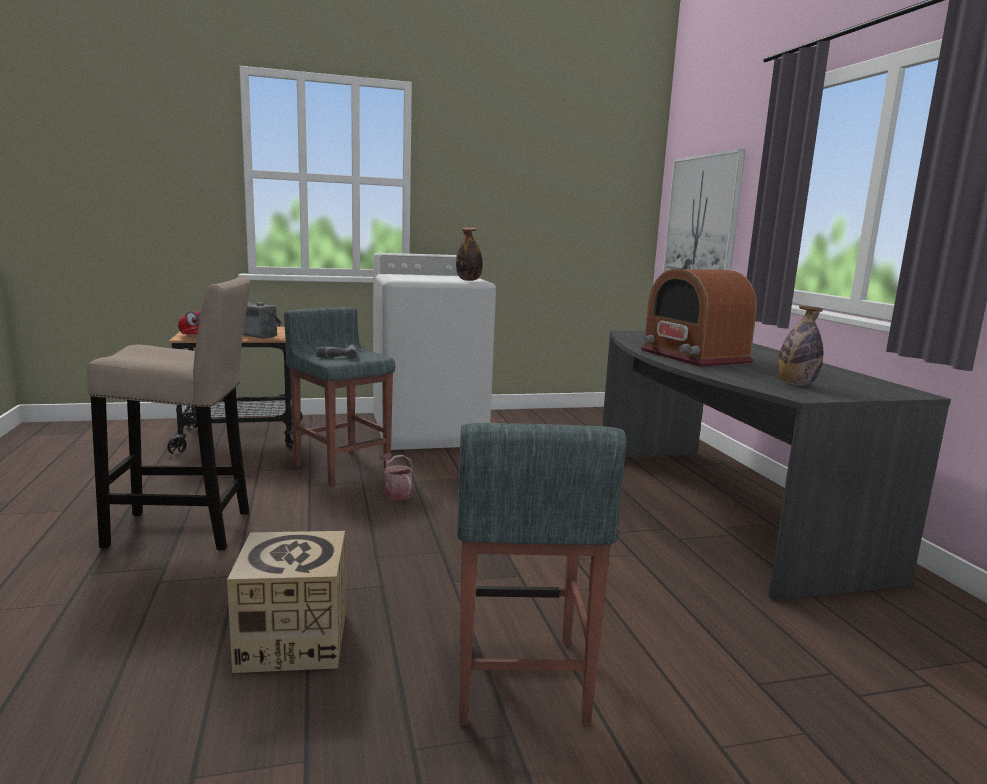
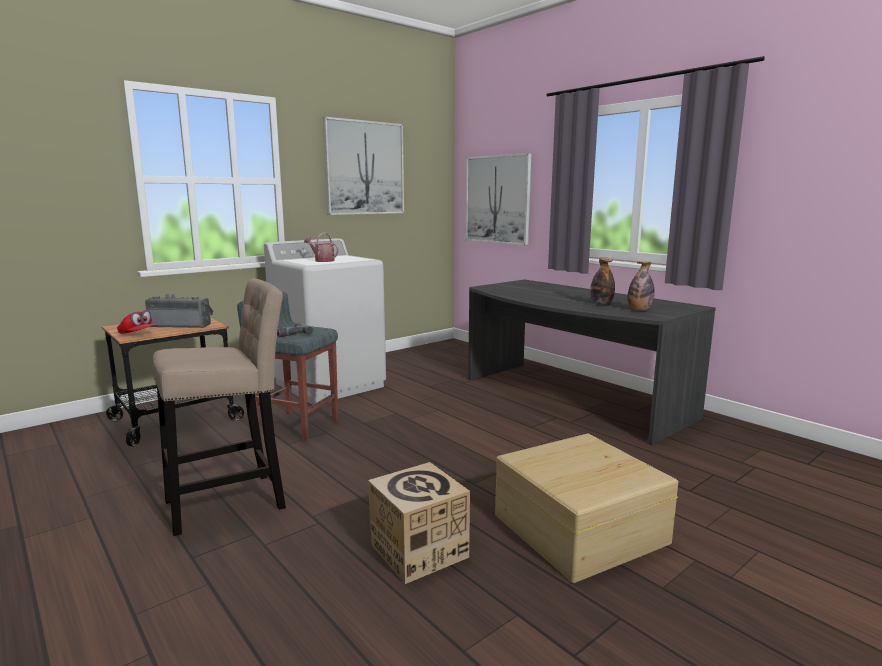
camera: 25 degrees left, 0 degrees up
watering can [380,454,414,500] -> watering can moved to [304,232,339,262]
bottle [456,227,483,281] -> bottle moved to [590,257,615,305]
grey stool [457,423,627,726] -> beige storage box [495,433,678,583]
radio [641,269,757,367] -> none
none -> picture [323,117,404,215]

